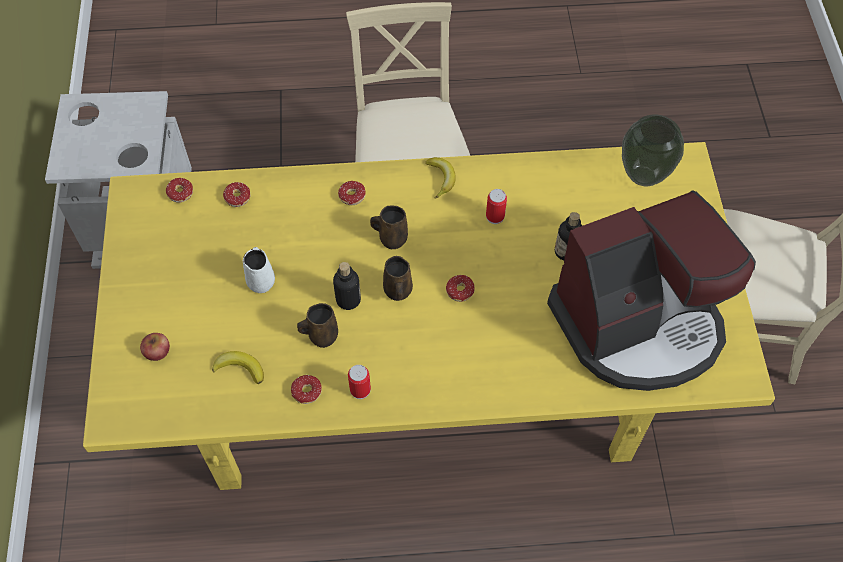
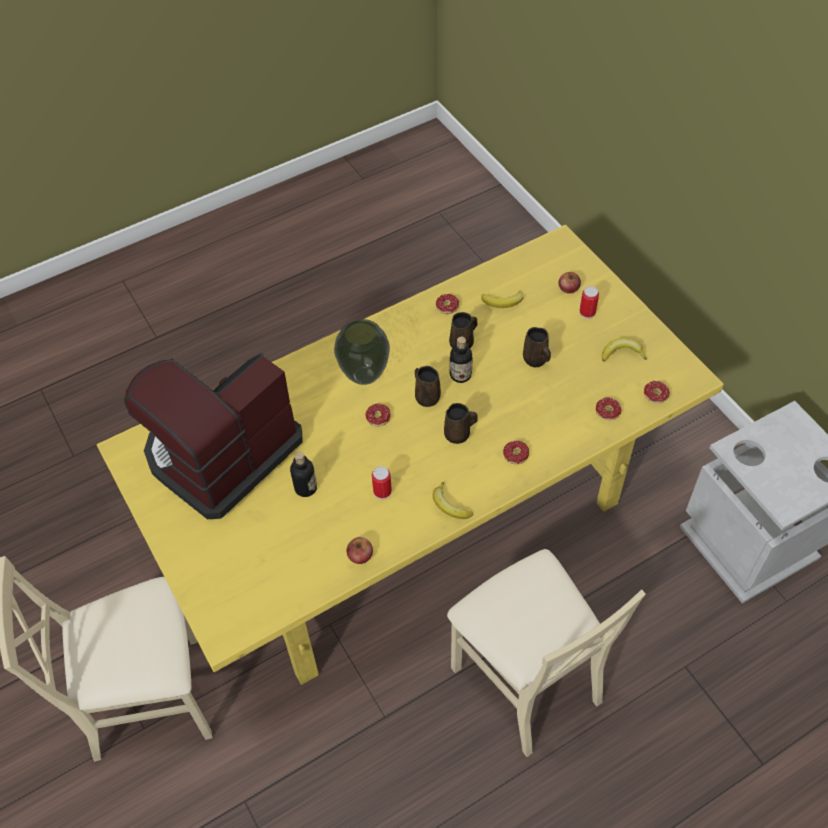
camera: 155 degrees right, 5 degrees down
white mug [243,247,275,293] -> brown mug [523,327,551,367]
can [348,365,371,399] -> can moved to [580,286,599,319]
vase [622,115,684,186] -> vase moved to [334,319,390,385]
none -> apple [346,537,373,564]
none -> banana [602,338,647,362]

